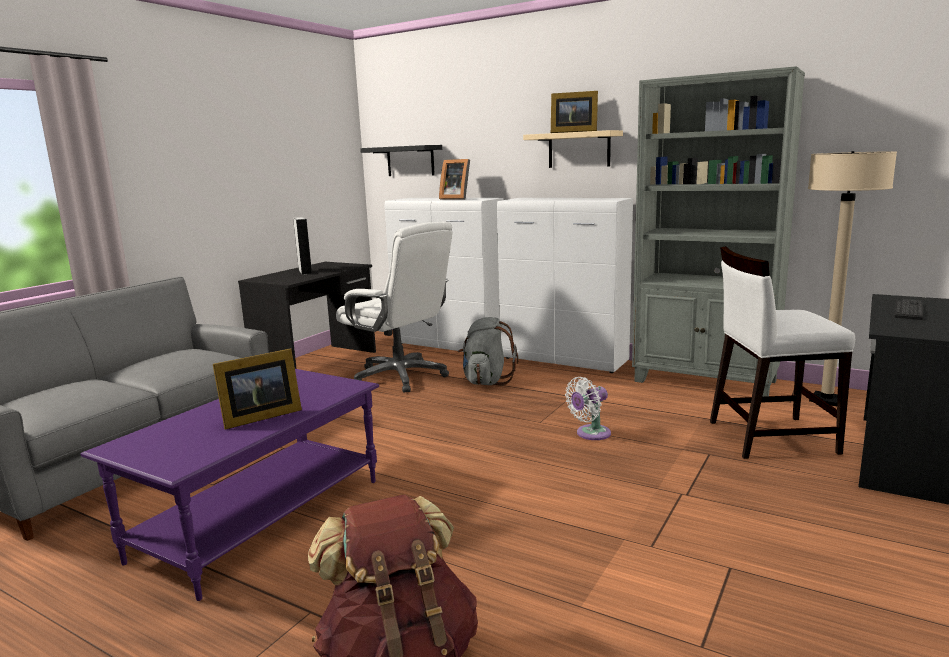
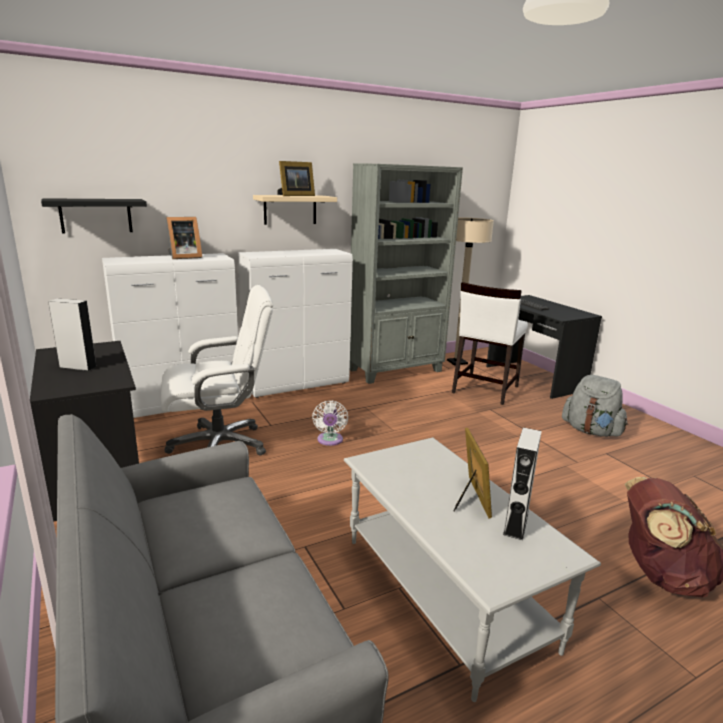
camera: 60 degrees left, 5 degrees up
purple coffee table [80,369,379,601] -> grey coffee table [344,437,601,702]
grey backpack [458,317,518,385] -> grey backpack moved to [562,375,628,437]
white fan [565,377,611,440] -> white fan moved to [312,400,348,446]
none -> grey speaker [503,427,542,540]

